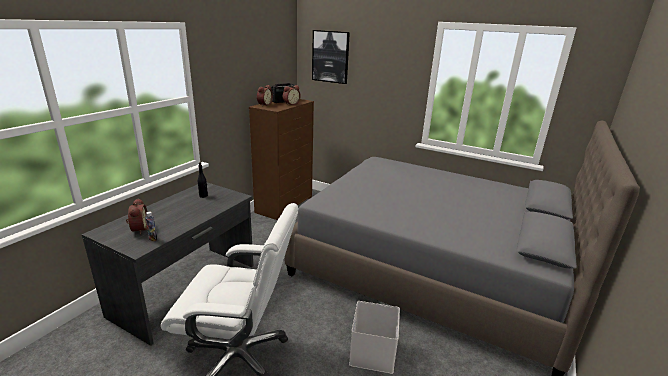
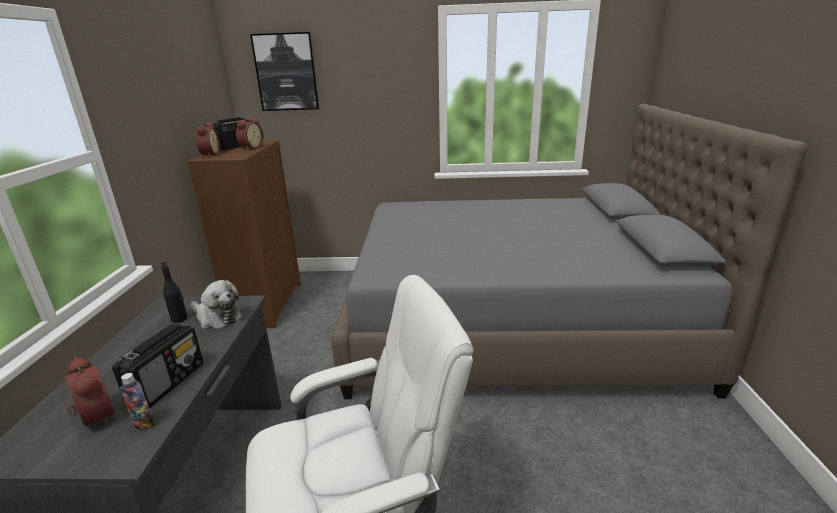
camera: 25 degrees left, 0 degrees up
white storage box [349,301,400,374] -> none
none -> radio [112,324,203,408]
none -> plush toy [191,280,242,329]

